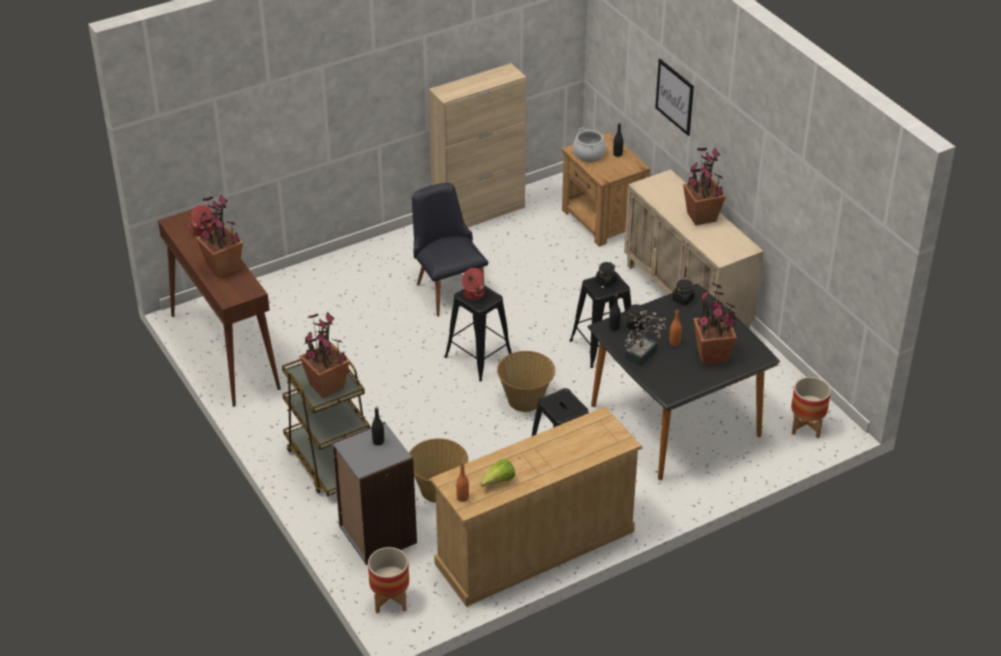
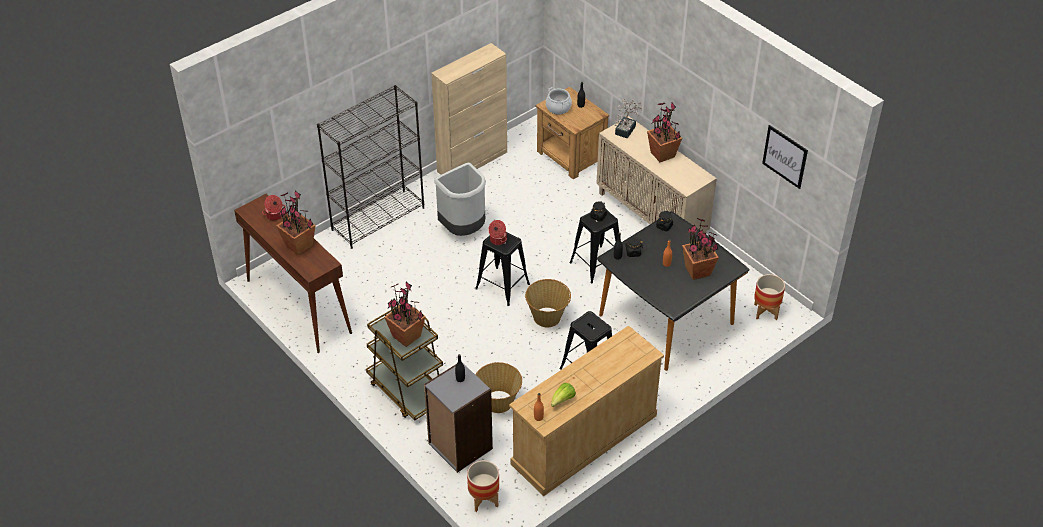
camera: 10 degrees left, 5 degrees up
black chair [412,183,488,317] -> grey trash can [434,163,486,236]
potted plant [625,310,666,366] -> potted plant moved to [615,99,642,138]
picture [655,59,694,136] -> picture moved to [762,125,808,189]
none -> black bookcase [317,85,424,249]

